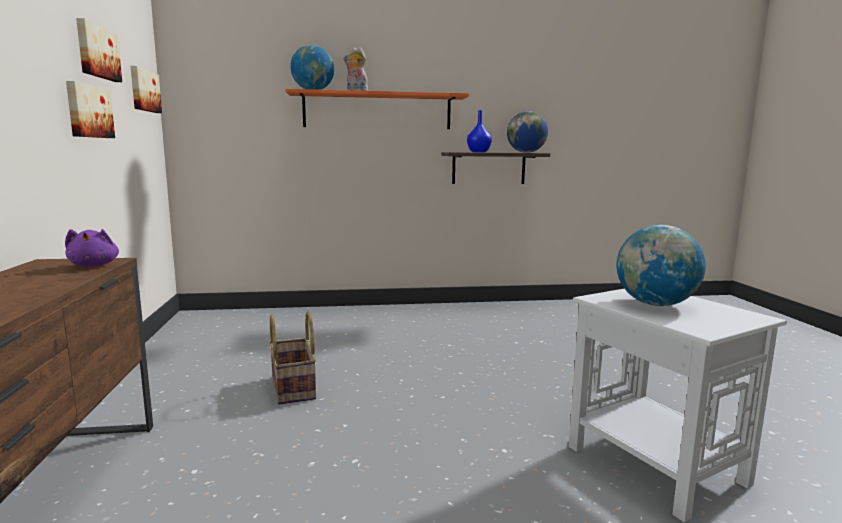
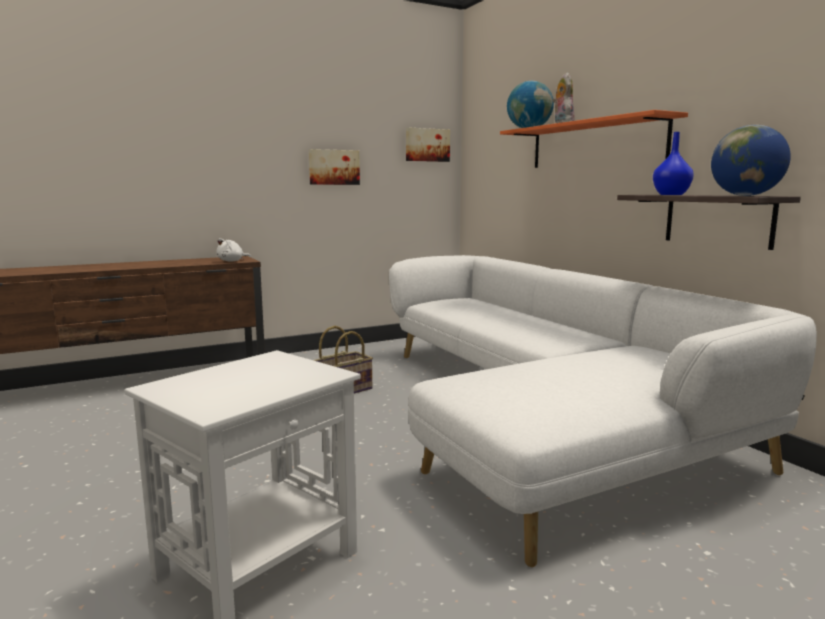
camera: 70 degrees right, 0 degrees up
purple plush toy [65,229,119,267] -> white plush toy [216,238,251,261]
picture [76,18,122,82] -> none
globe [617,225,706,306] -> none
none -> white sofa [389,255,817,567]

